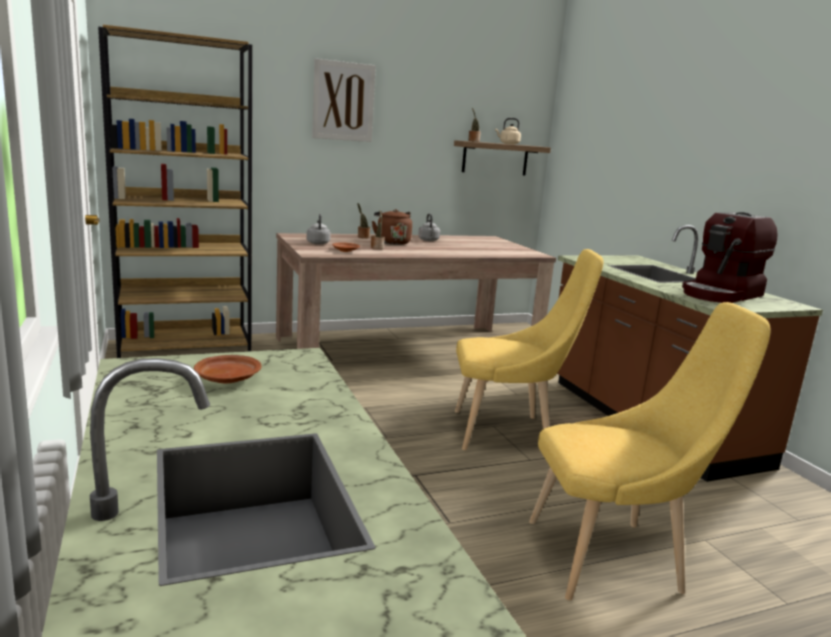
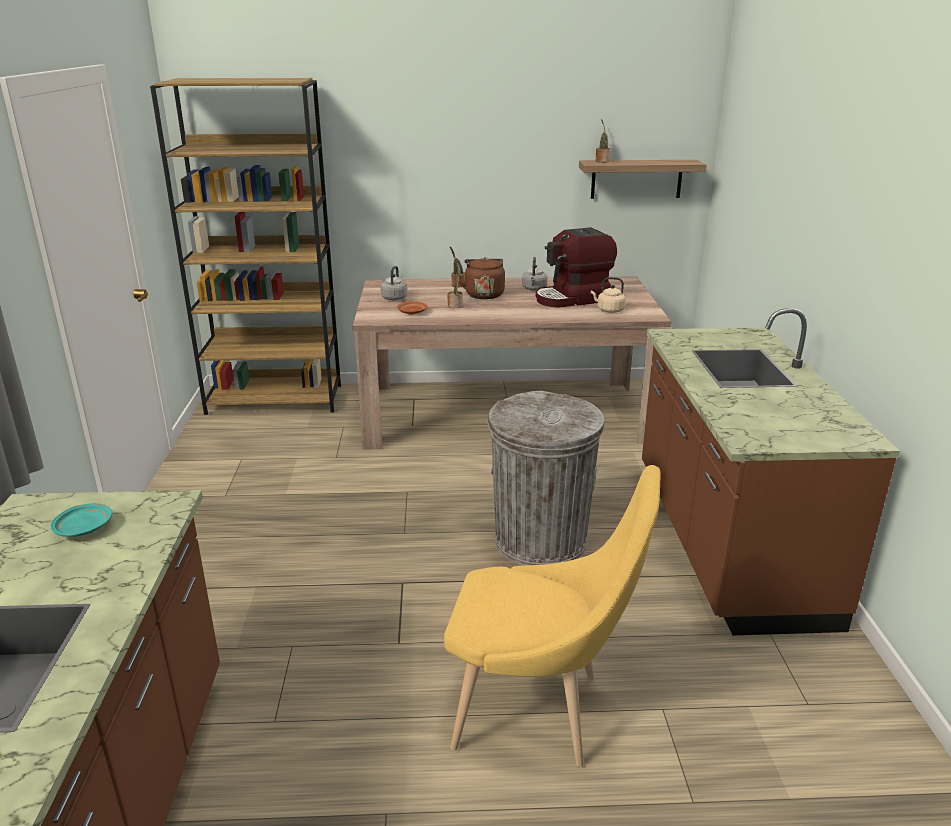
camera: 20 degrees right, 10 degrees up
brown plate [194,355,261,384] -> turquoise plate [50,503,112,537]
picture [312,58,376,142] -> none
yellow chair [455,249,603,450] -> grey trash can [488,391,605,565]
beige kettle [495,118,521,144] -> beige kettle moved to [591,277,626,313]
coffee machine [682,212,777,303] -> coffee machine moved to [536,227,617,308]

